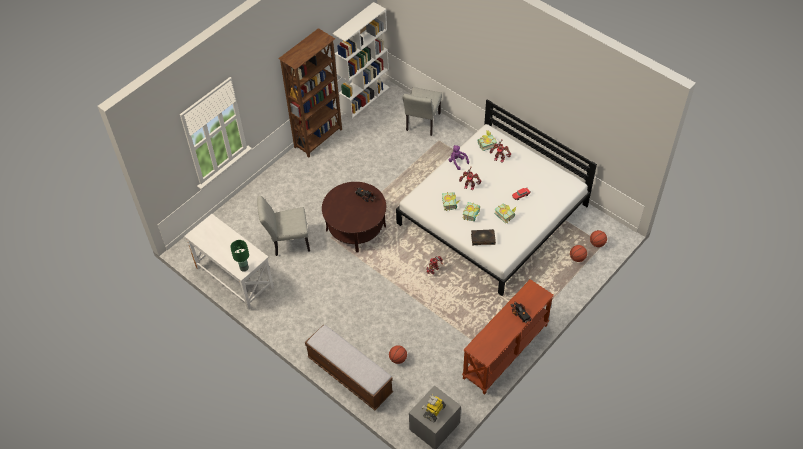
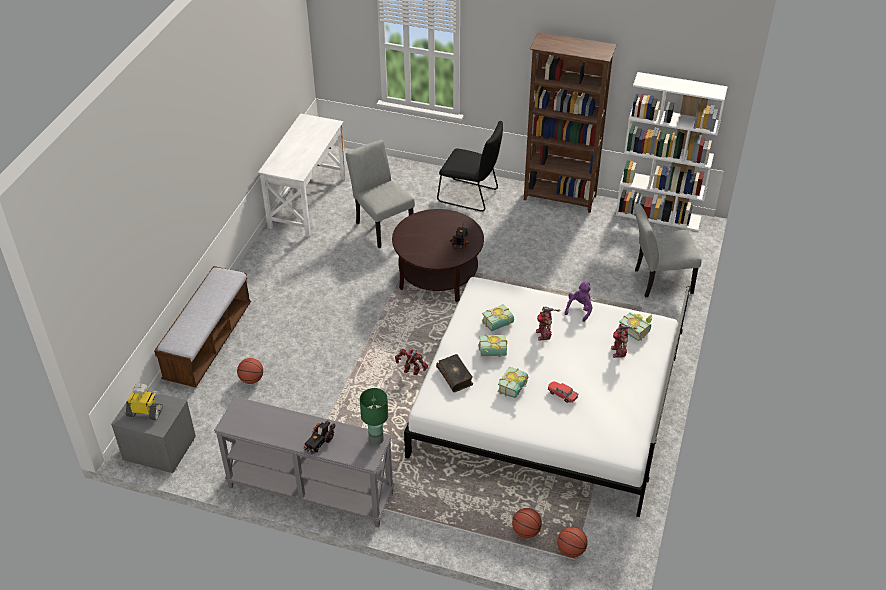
camera: 65 degrees right, 10 degrees down
green table lamp [230,240,249,272] -> green table lamp moved to [360,388,388,445]
brown console table [462,279,554,395] -> grey console table [214,396,394,528]
none -> black chair [437,121,503,212]

